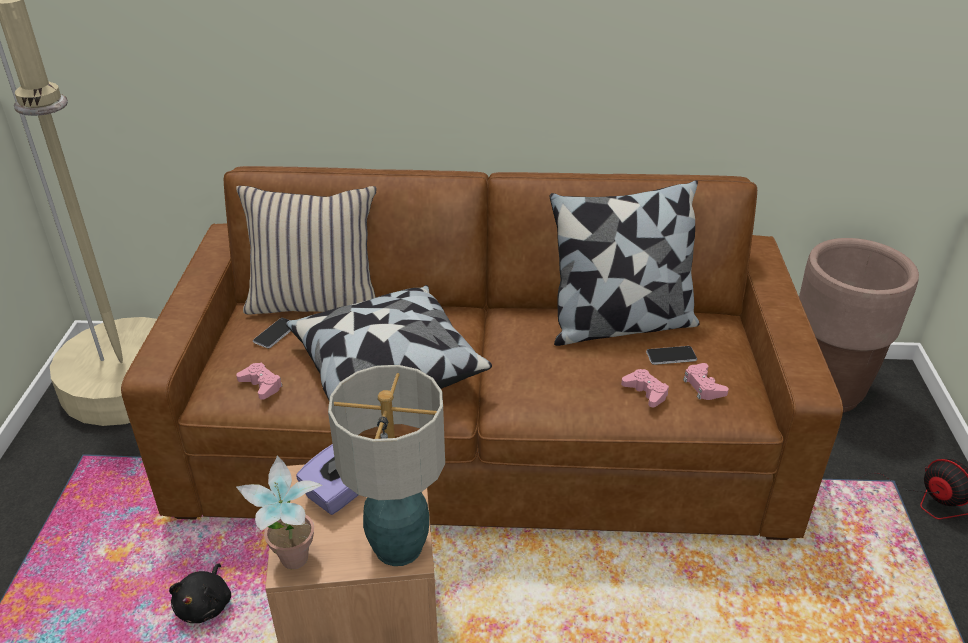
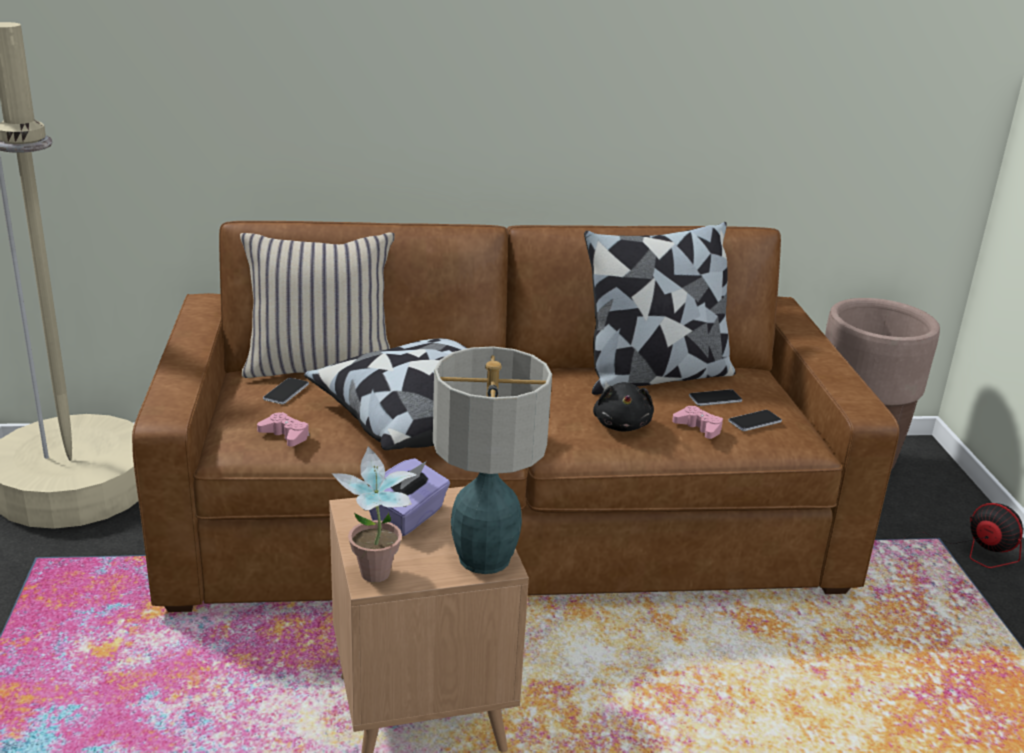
camera: 10 degrees left, 10 degrees down
black plush toy [169,563,231,623] -> black plush toy moved to [593,382,654,431]
pink game controller [683,363,729,400] -> phone [728,410,782,431]

